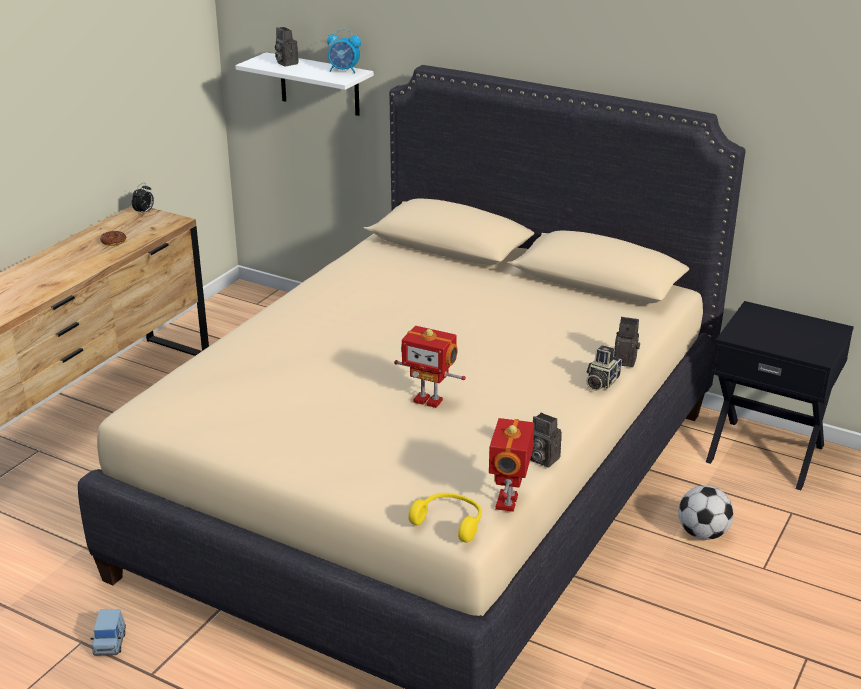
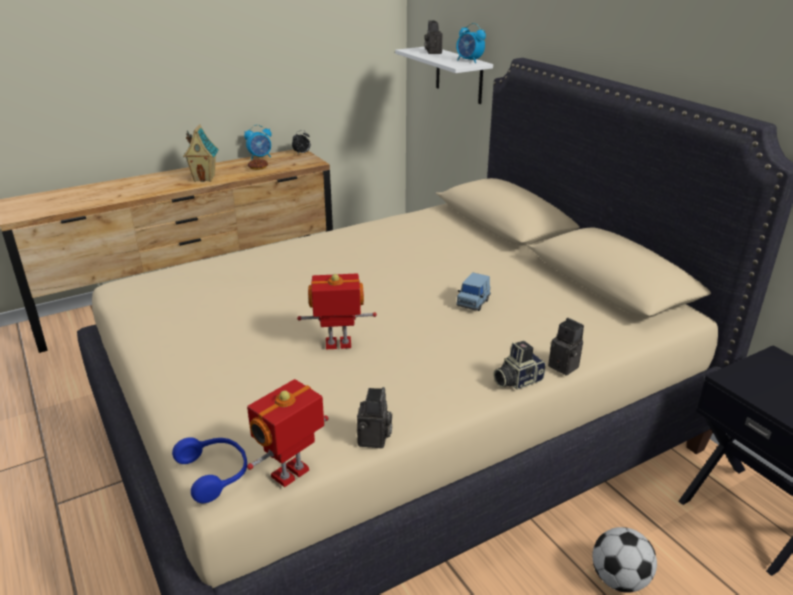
camera: 30 degrees right, 0 degrees up
blue toy car [90,609,126,656] -> blue toy car moved to [456,273,491,311]
toy robot [394,326,466,408] -> toy robot turned 120 degrees clockwise [297,274,377,349]
yellow headphones [408,493,482,543] -> blue headphones [172,437,247,503]
camera [530,413,562,467] -> camera turned 150 degrees counterclockwise [357,387,392,448]
none -> toy house [183,124,218,182]
none -> alarm clock [244,125,272,160]

